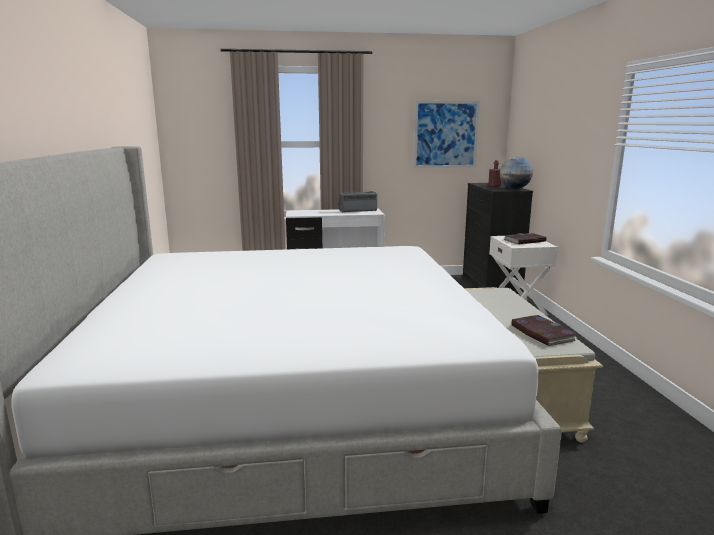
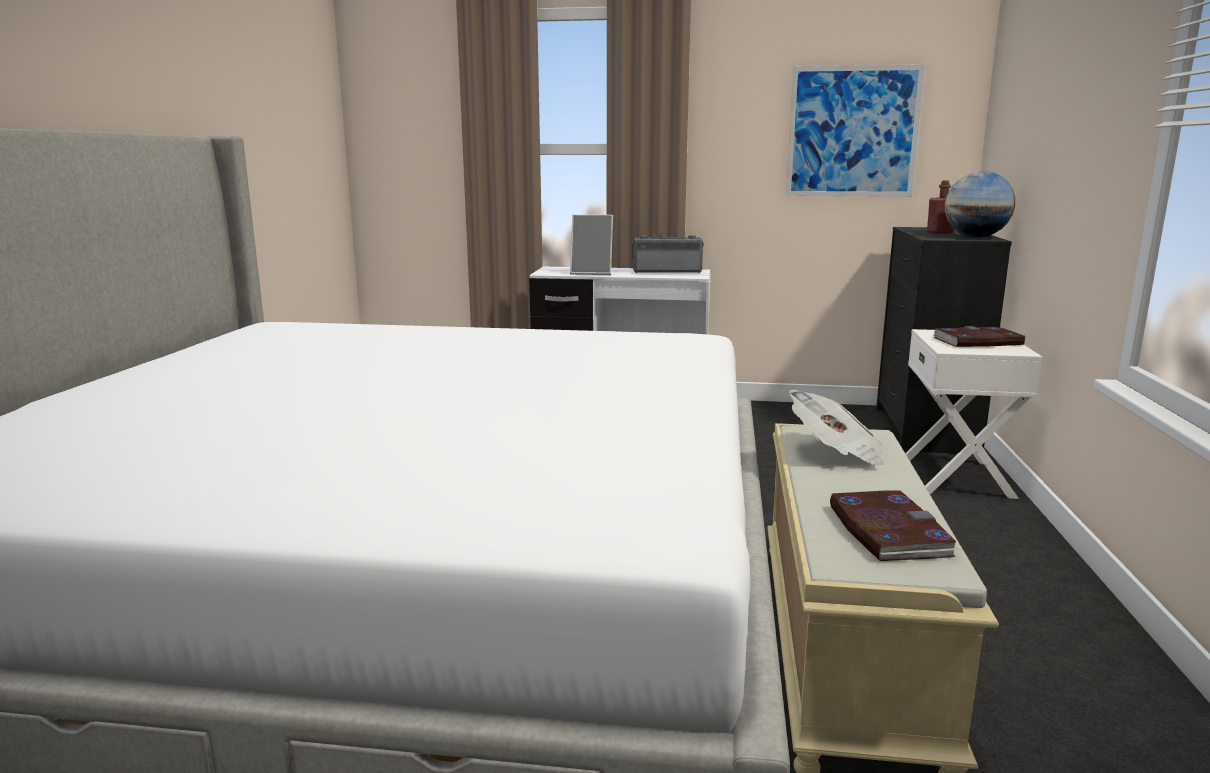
camera: 15 degrees right, 0 degrees up
none -> picture frame [570,214,613,275]
none -> newspaper [789,389,885,468]

